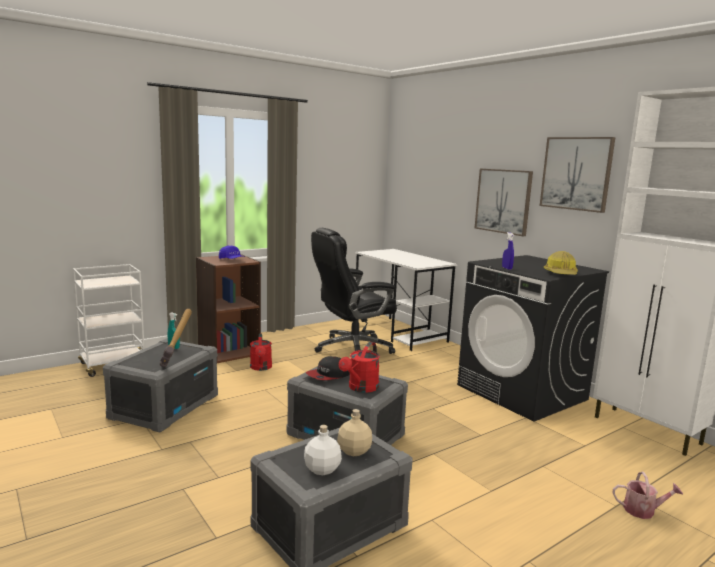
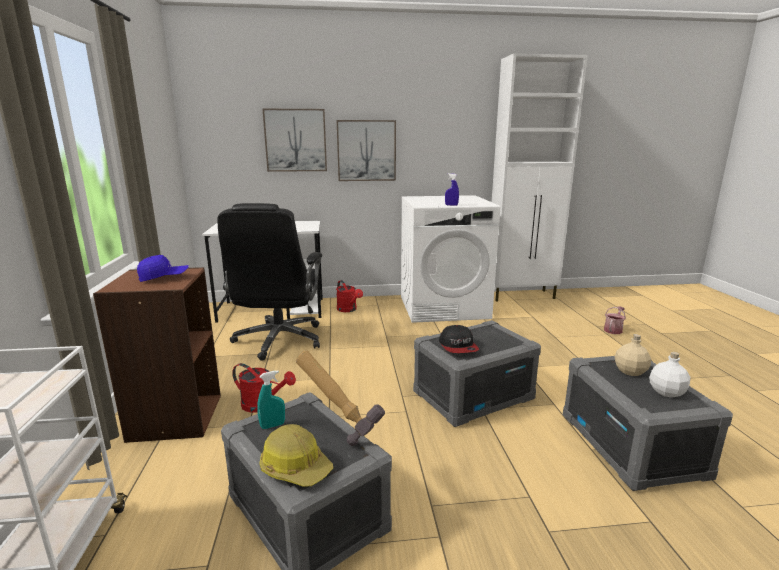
camera: 60 degrees left, 5 degrees up
red watering can [339,342,380,393] -> red watering can moved to [336,280,363,312]
black washing machine [457,255,609,422] -> white washing machine [401,195,500,323]
picture [540,137,615,213] -> picture moved to [262,109,327,172]
hard hat [544,251,578,275] -> hard hat moved to [259,424,333,487]

